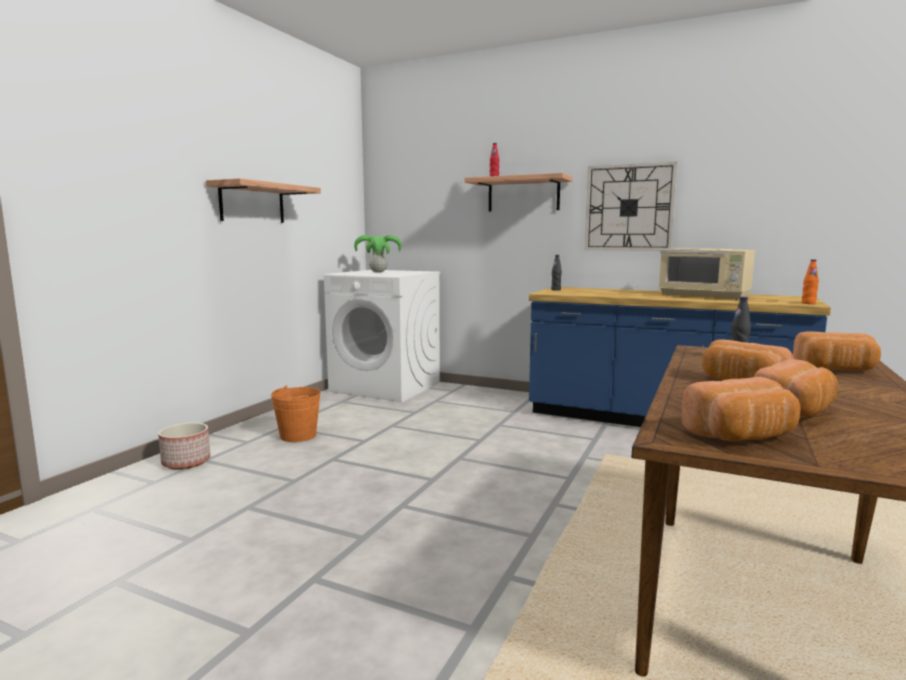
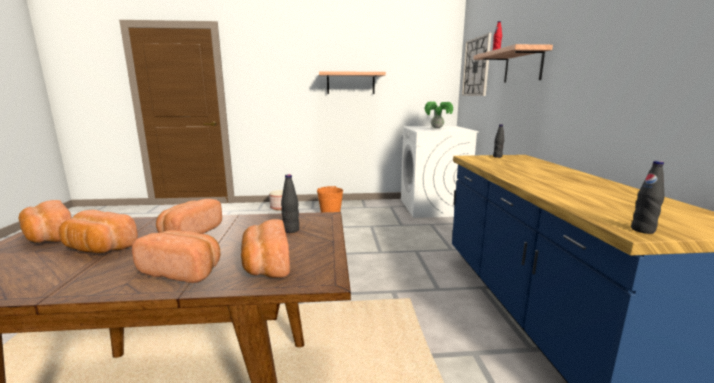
camera: 60 degrees right, 5 degrees up
wall clock [585,162,677,251] -> wall clock moved to [462,33,492,96]
beige microwave [659,248,755,300] -> none
orange bottle [802,259,819,304] -> black bottle [631,161,665,234]
none -> bread [132,230,221,283]

